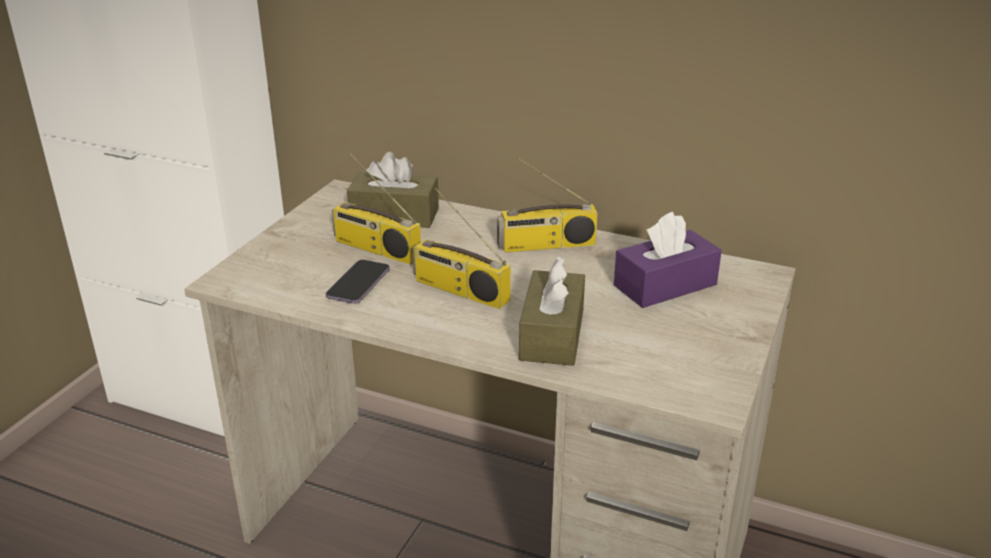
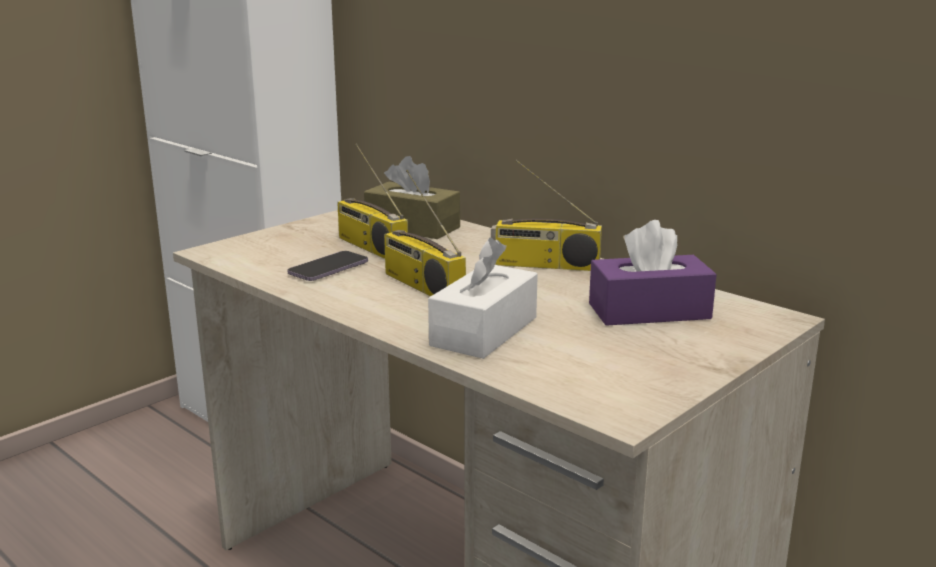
camera: 20 degrees right, 10 degrees down
brown tissue box [519,257,585,366] -> white tissue box [428,238,538,359]

